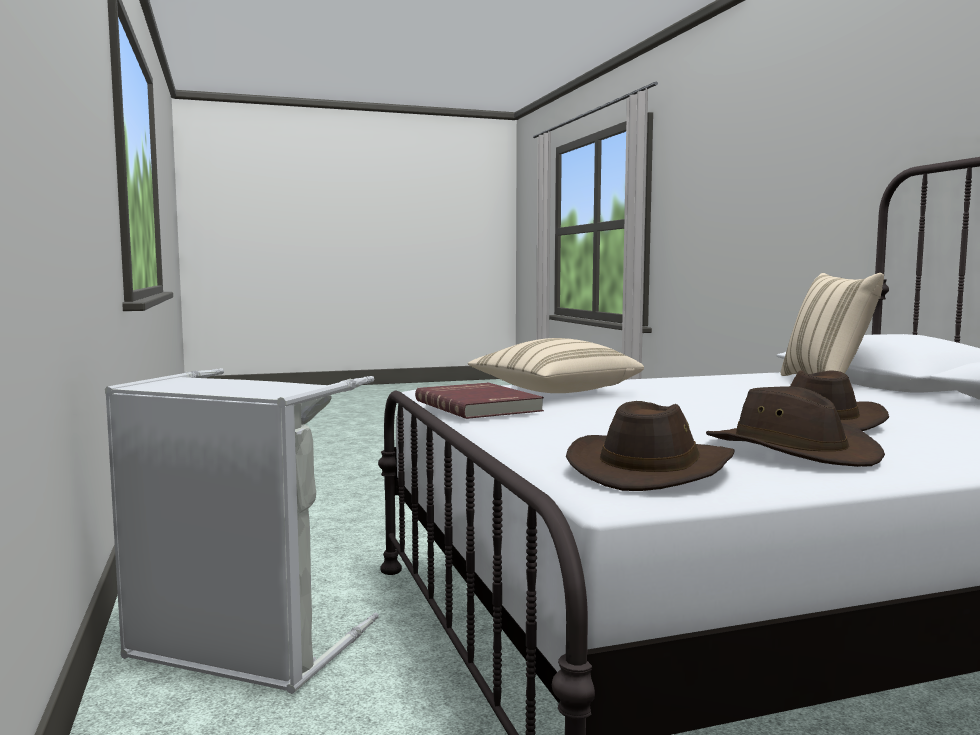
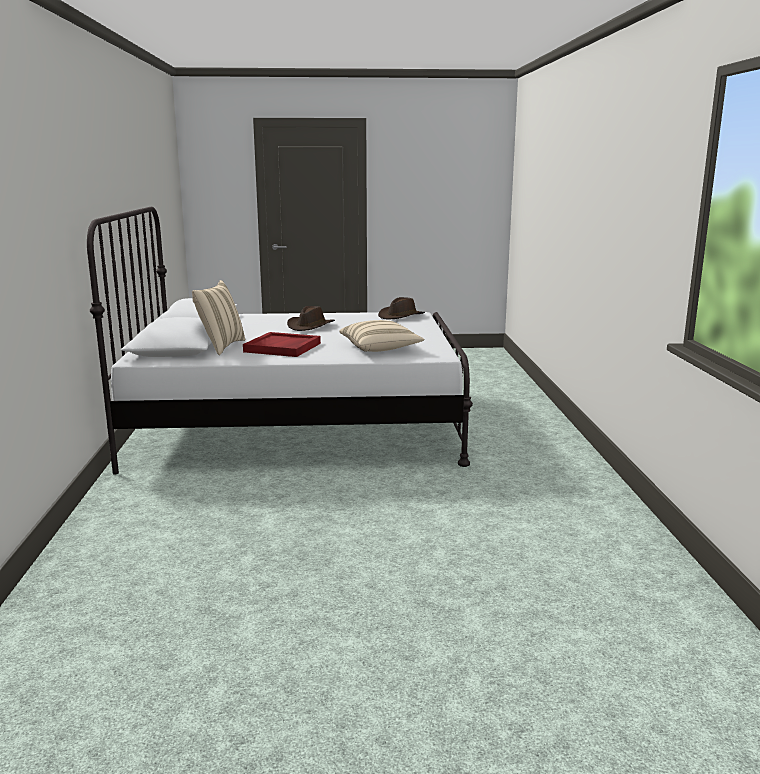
camera: 165 degrees left, 10 degrees up
grey laundry basket [105,368,379,694] -> none
red book [415,383,544,419] -> none
brown hat [706,386,885,467] -> none
none -> red tray [243,332,321,357]

